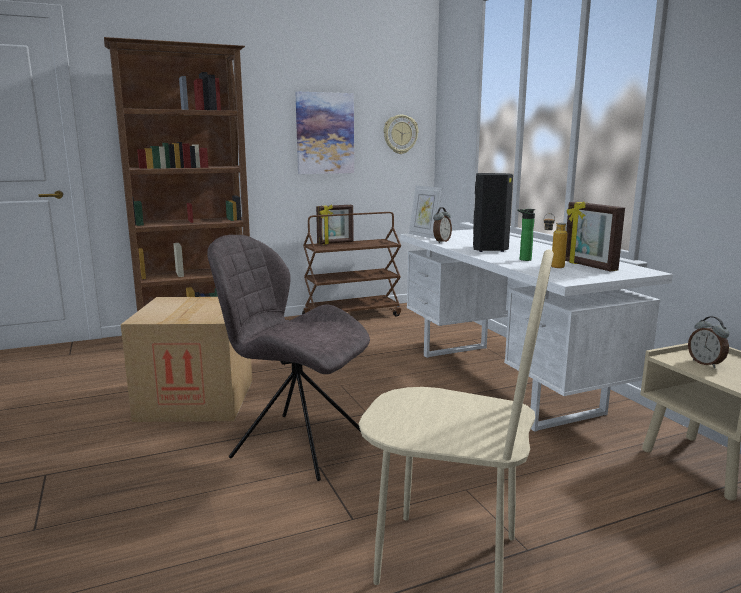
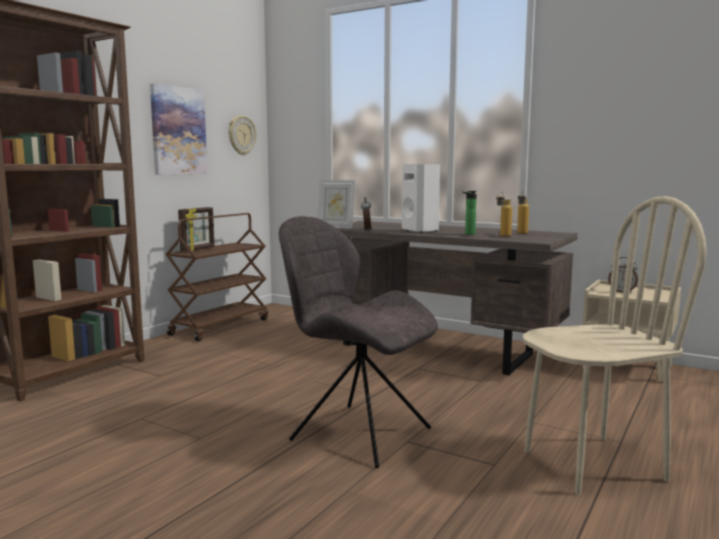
camera: 35 degrees left, 5 degrees down
cardboard box [121,297,252,422] -> none
grey chair [207,235,370,481] -> grey chair turned 45 degrees clockwise [279,216,438,468]
white desk [400,229,673,432] -> brown desk [337,221,578,375]
black speaker [473,173,513,252] -> white speaker [402,164,440,233]
picture frame [565,202,625,271] -> bottle [517,191,529,234]

